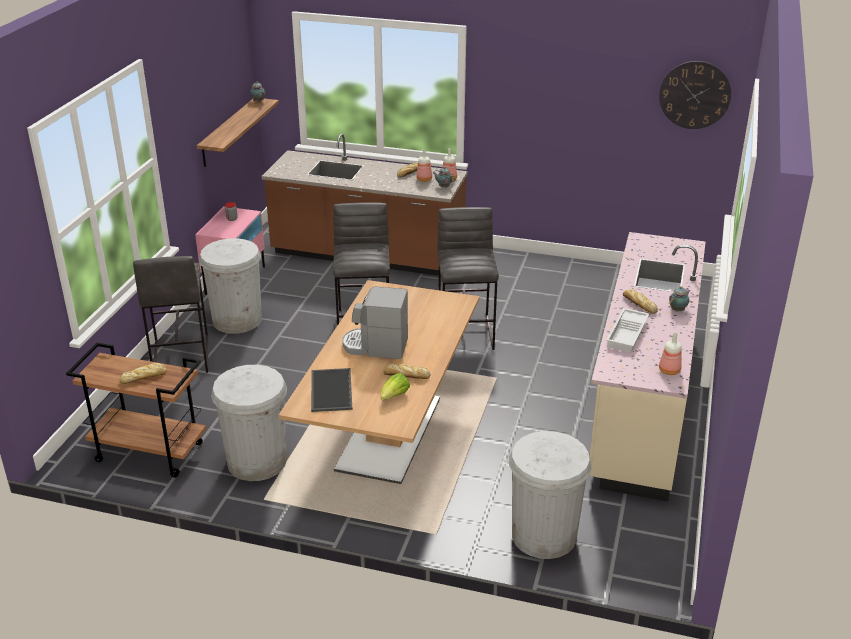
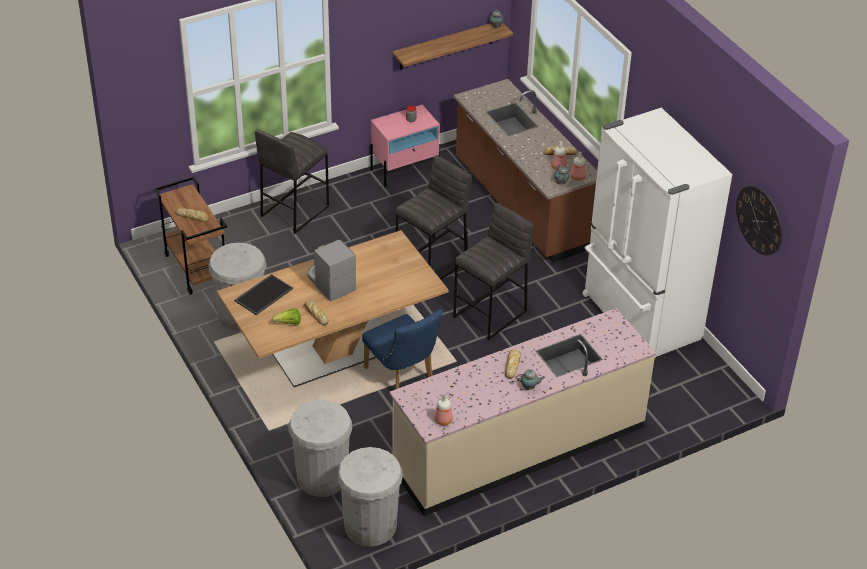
camera: 45 degrees right, 10 degrees up
white trash can [199,238,262,334] -> white trash can moved to [337,447,403,546]
white tray [606,308,649,353] -> none
none -> blue chair [362,309,443,389]
none -> white fridge [582,108,732,357]

